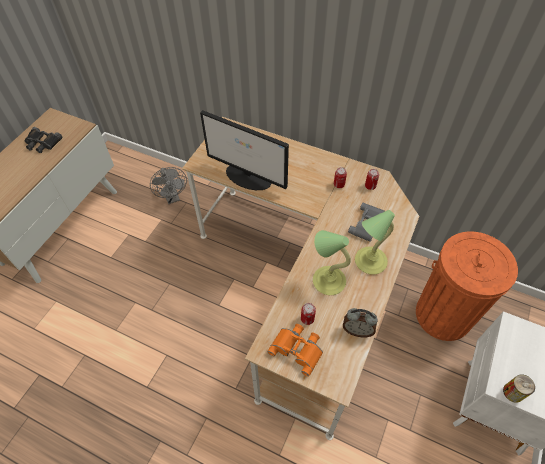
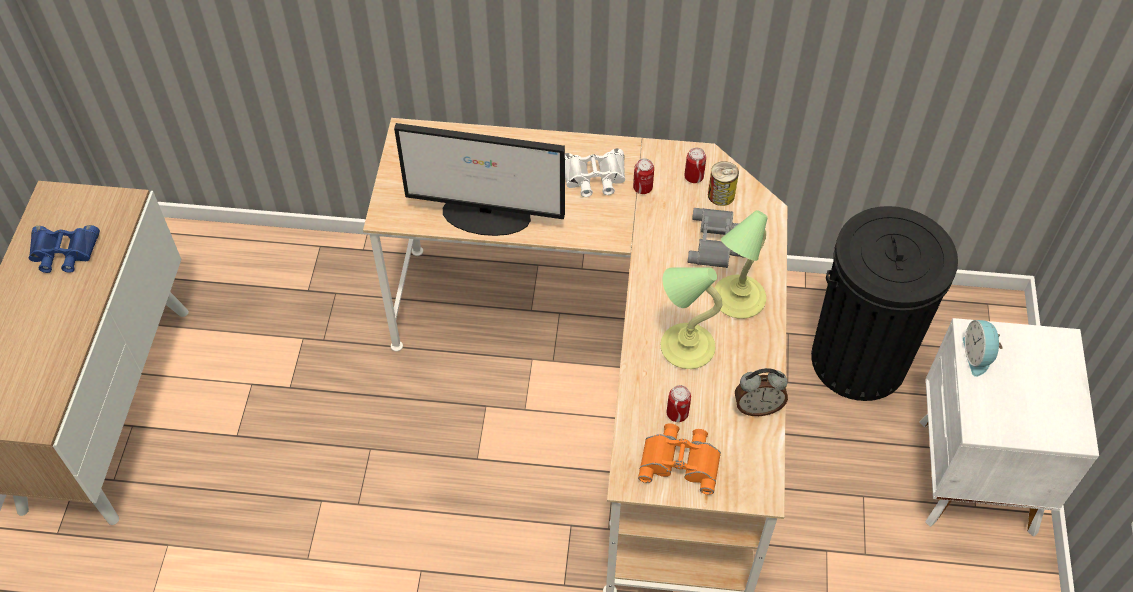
camera: 20 degrees left, 0 degrees up
black binoculars [24,127,63,153] -> blue binoculars [29,225,100,273]
grey fan [150,167,187,204] -> none
orange trash can [416,231,518,341] -> black trash can [811,206,958,401]
can [503,374,535,403] -> can moved to [708,161,739,206]
none -> white binoculars [565,149,625,197]
none -> alarm clock [963,320,1003,377]

